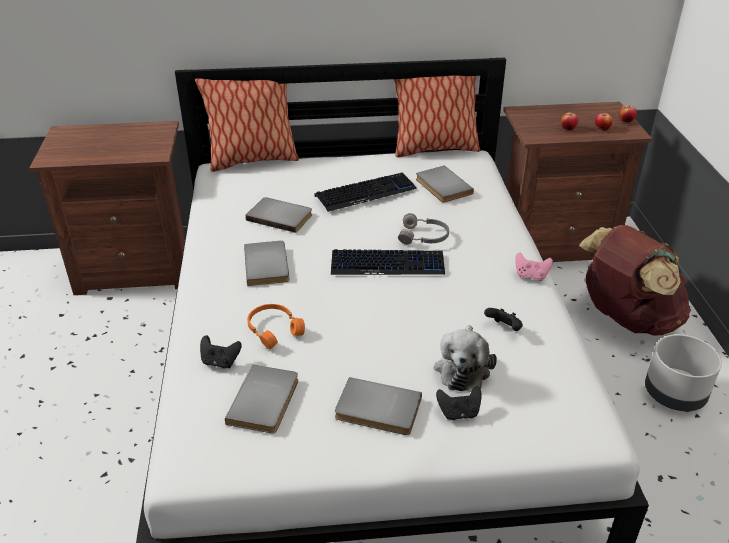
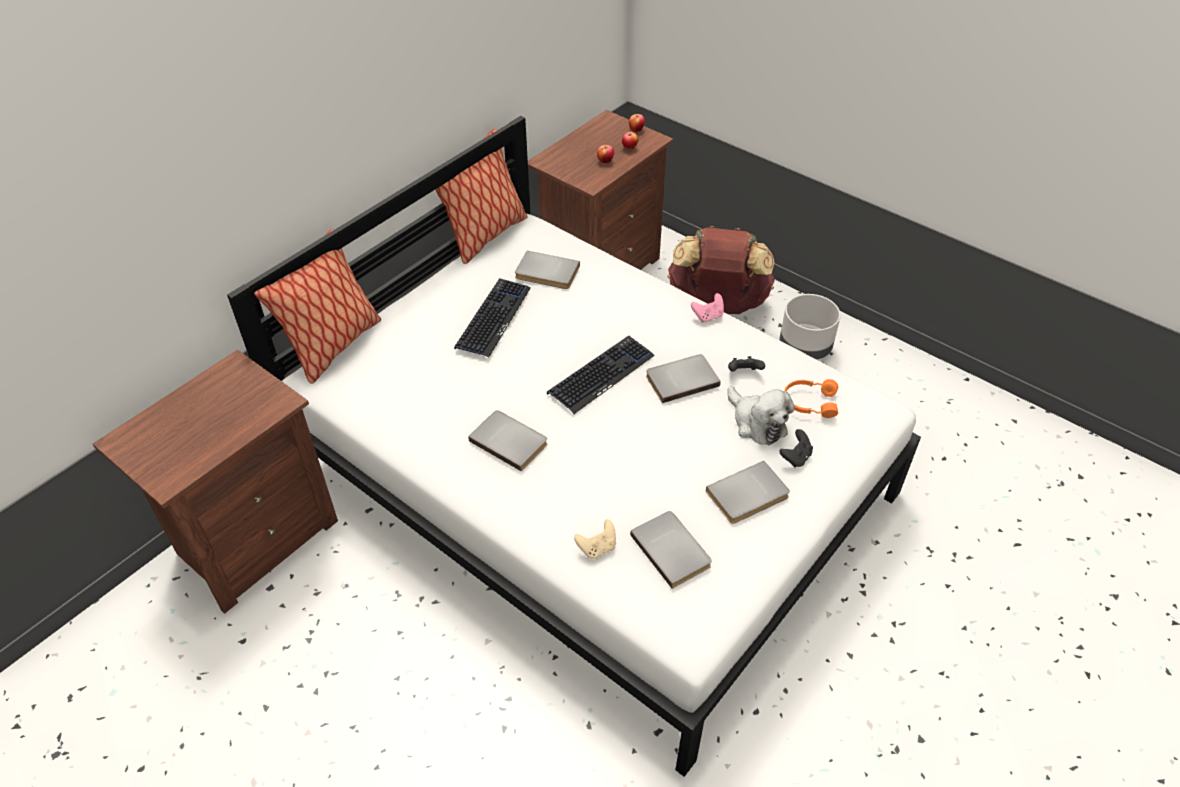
camera: 45 degrees left, 10 degrees up
black game controller [200,335,242,368] -> beige game controller [574,519,616,559]
grey book [245,197,312,233] -> grey book moved to [646,354,721,403]
orange headphones [247,304,305,349] -> orange headphones moved to [784,379,838,418]
grey headphones [398,213,449,244] -> none

